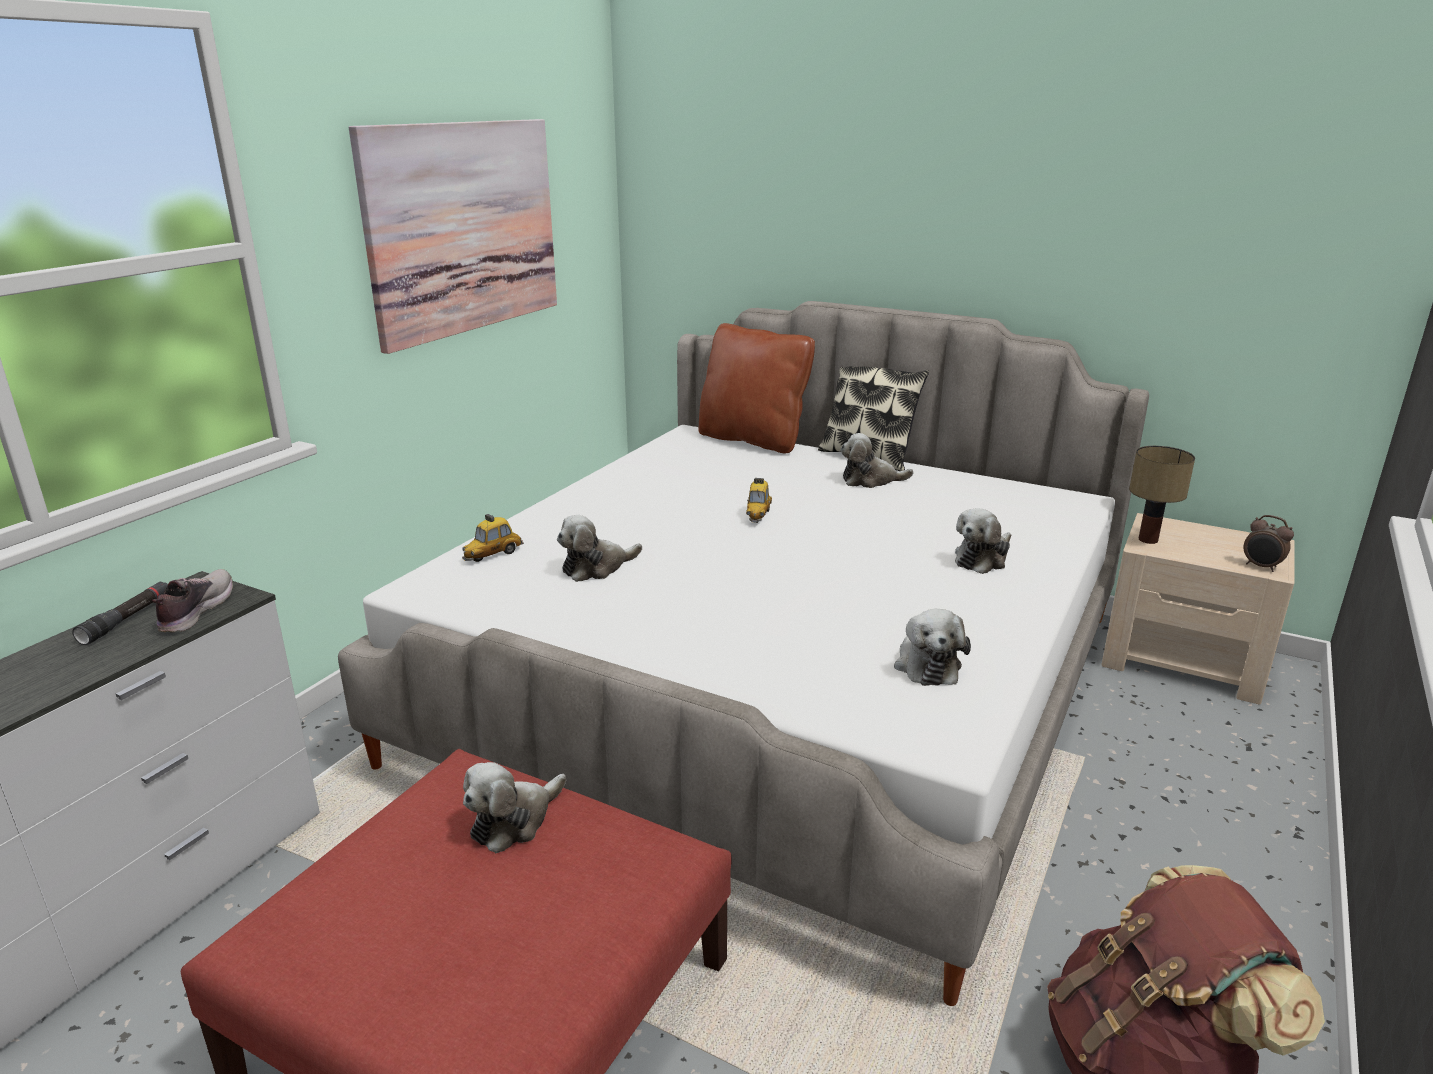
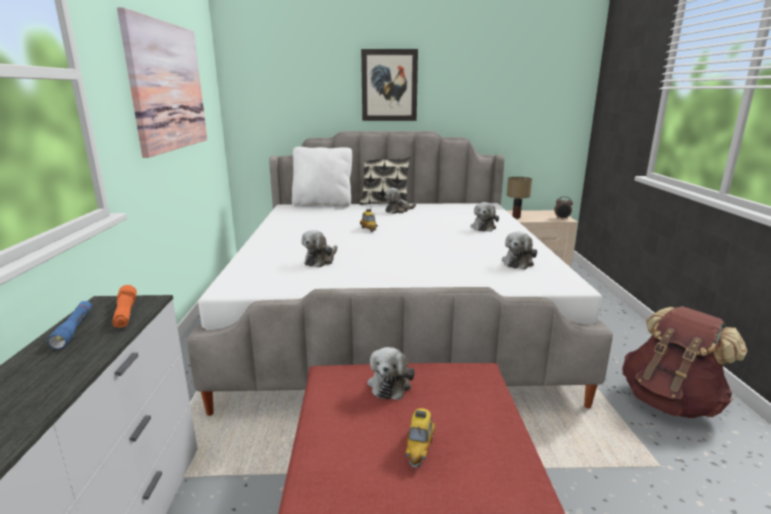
camera: 30 degrees left, 5 degrees down
black flashlight [72,581,168,645] -> blue flashlight [47,301,92,349]
shoe [152,569,233,632] -> orange flashlight [112,285,137,328]
toy car [462,514,524,562] -> toy car moved to [405,408,435,468]
brown pillow [698,323,815,453] -> white pillow [292,147,352,207]
plush toy [894,609,971,686] -> plush toy turned 60 degrees clockwise [502,232,537,270]
none -> picture [361,49,418,121]

